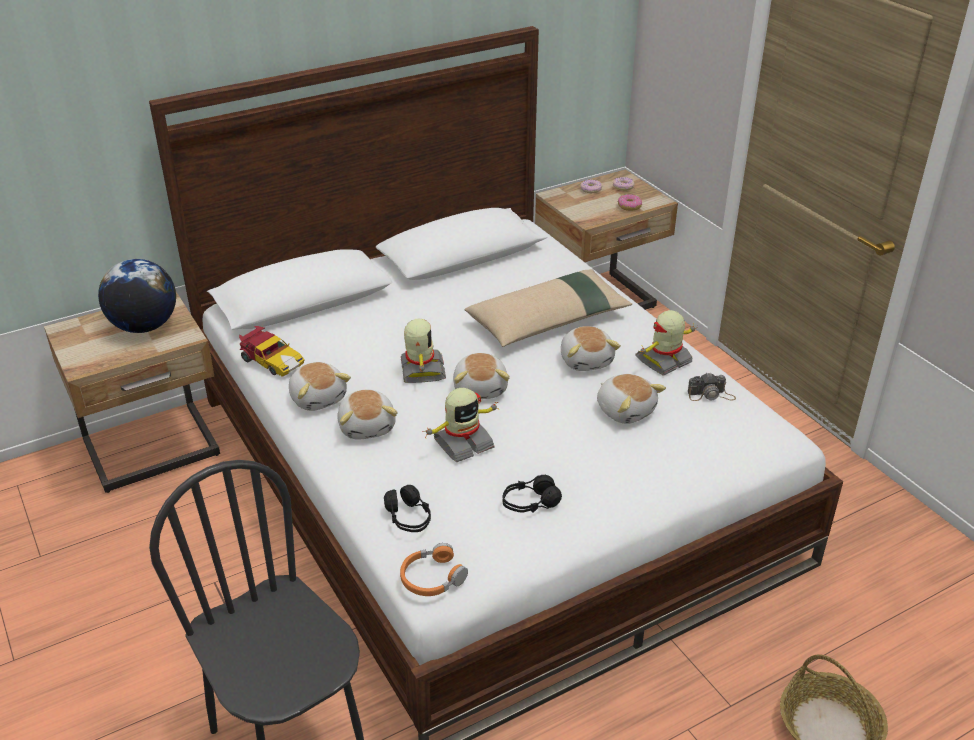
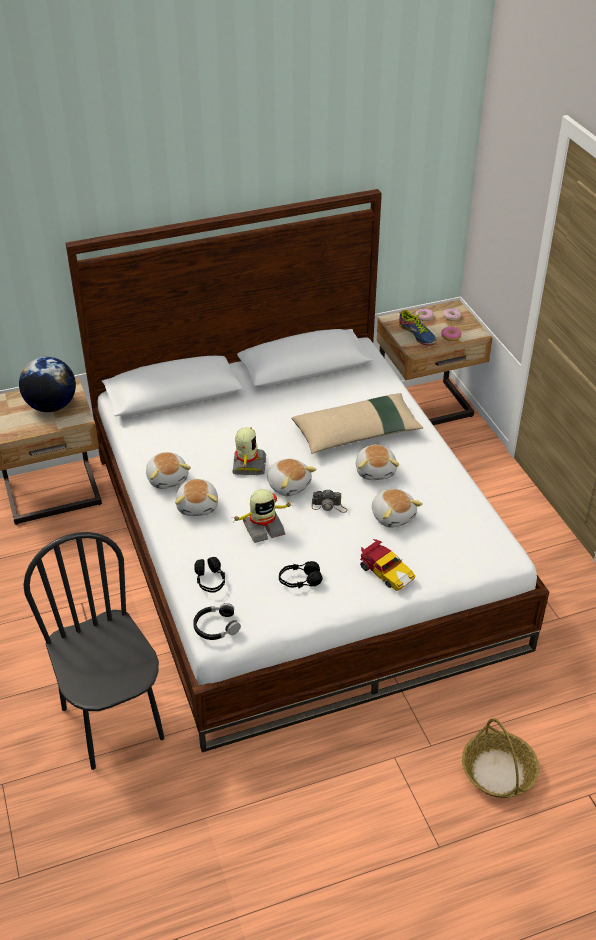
camera: 10 degrees right, 5 degrees up
toy car [239,326,305,377] -> toy car moved to [360,539,416,591]
orange headphones [400,543,468,596] -> black headphones [193,603,241,640]
plush toy [453,353,510,399] -> plush toy turned 45 degrees counterclockwise [267,459,316,496]
toy robot [636,310,696,376] -> none
camera [687,372,736,401] -> camera moved to [312,489,347,513]
none -> shoe [399,310,437,346]

